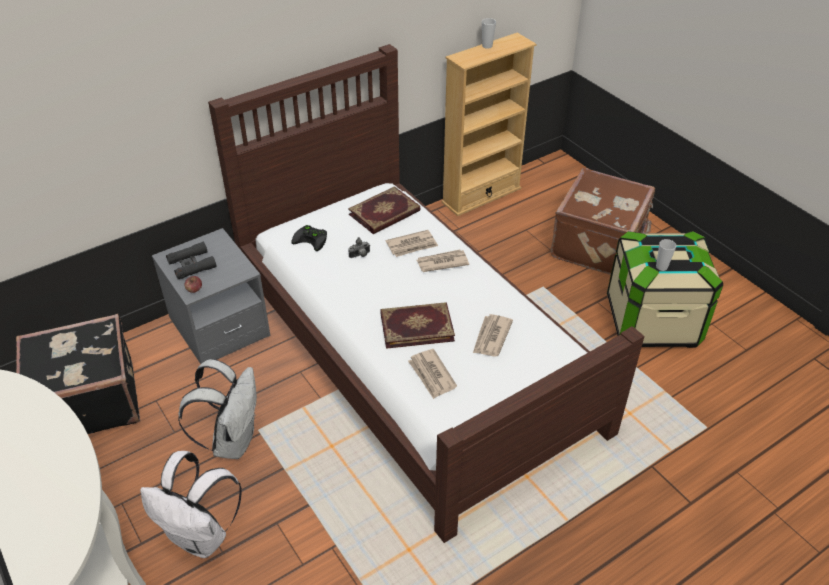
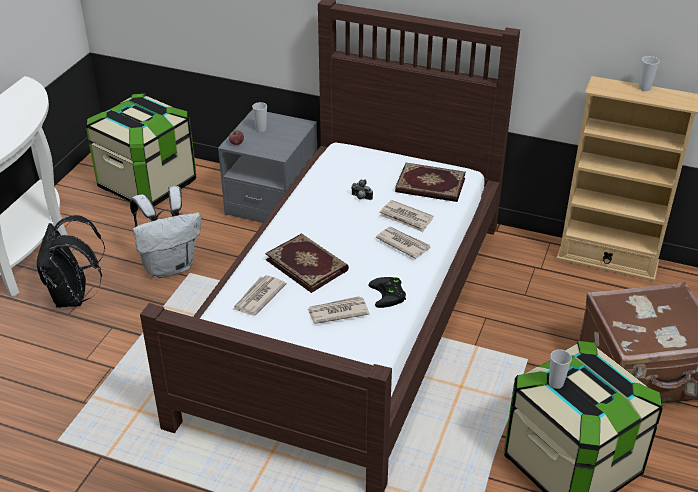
camera: 55 degrees right, 5 degrees down
black suitcase [16,314,140,434] -> storage box [86,93,196,207]
white backpack [140,451,242,558] -> black backpack [37,215,105,308]
black binoculars [166,242,217,279] -> cup [252,102,267,132]
black game controller [291,225,327,251] -> black game controller moved to [368,277,406,308]

